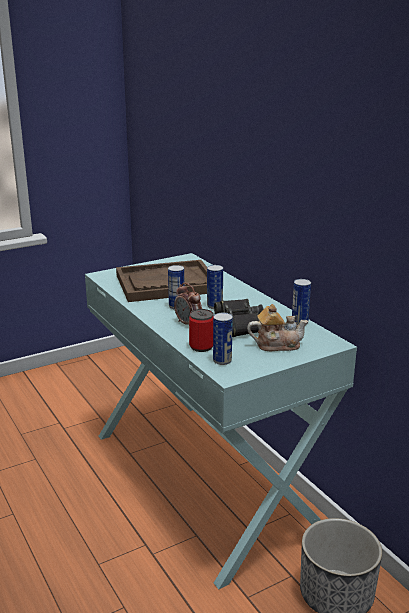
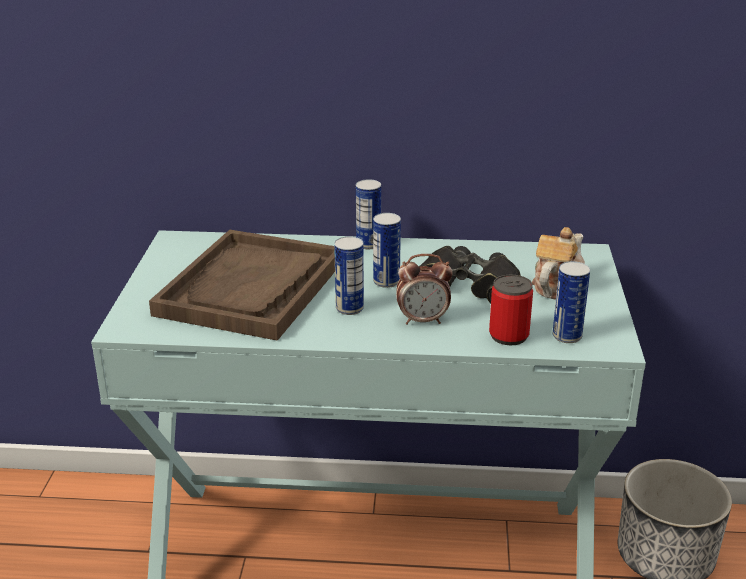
camera: 55 degrees left, 5 degrees up
can [292,279,311,325] -> can moved to [356,179,381,249]

